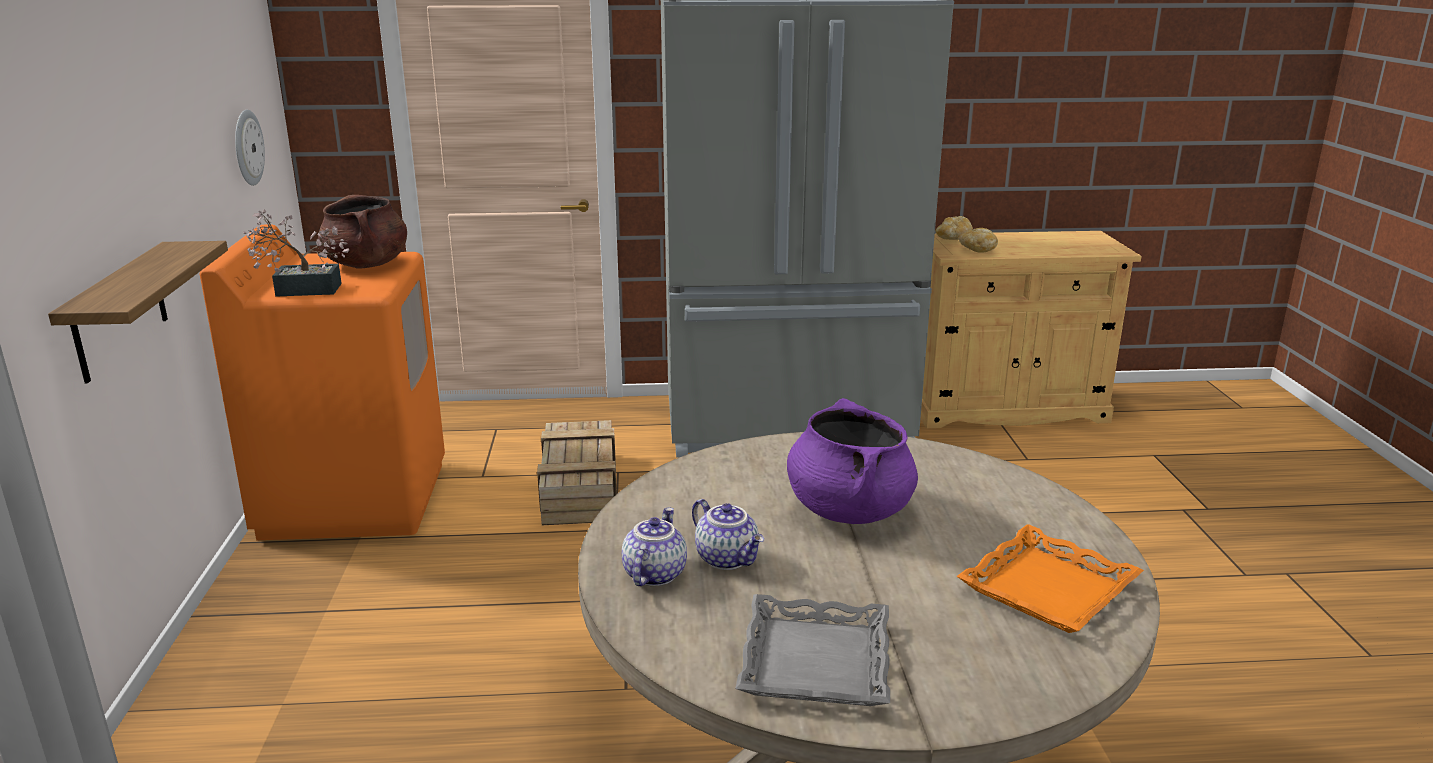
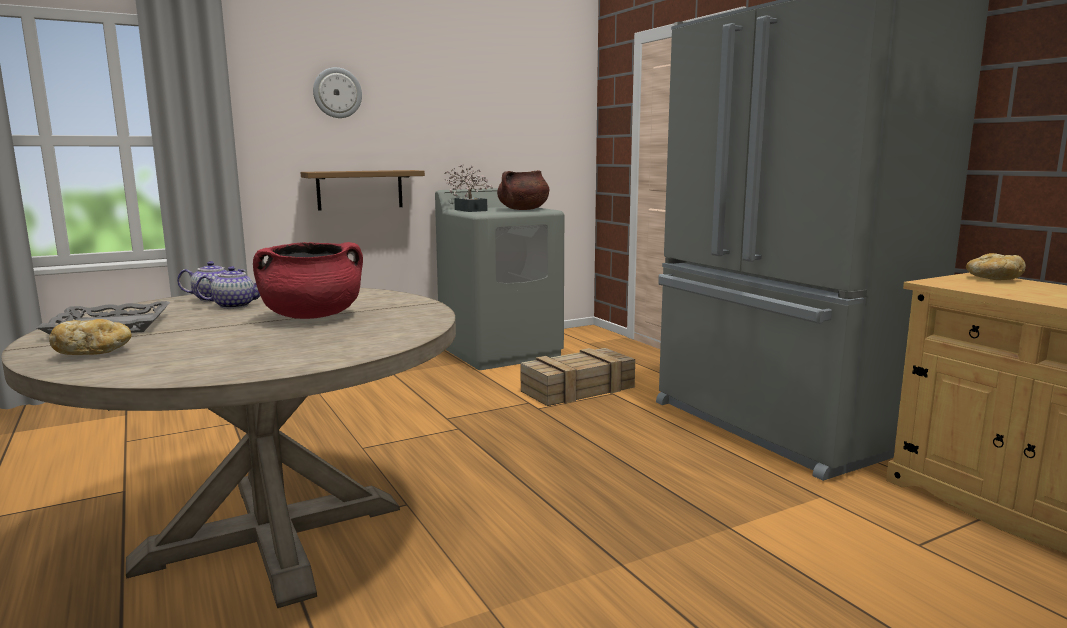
camera: 65 degrees right, 10 degrees down
orange washing machine [200,224,445,540] -> grey washing machine [435,188,564,370]
wall clock [235,110,265,186] -> wall clock moved to [313,67,362,118]
teapot [692,499,764,570] -> teapot turned 135 degrees counterclockwise [196,266,260,309]
purple cooking pot [787,398,918,524] -> red cooking pot [253,242,363,319]
orange tray [957,524,1144,633] -> none
bread [959,228,998,253] -> bread moved to [49,319,132,355]

